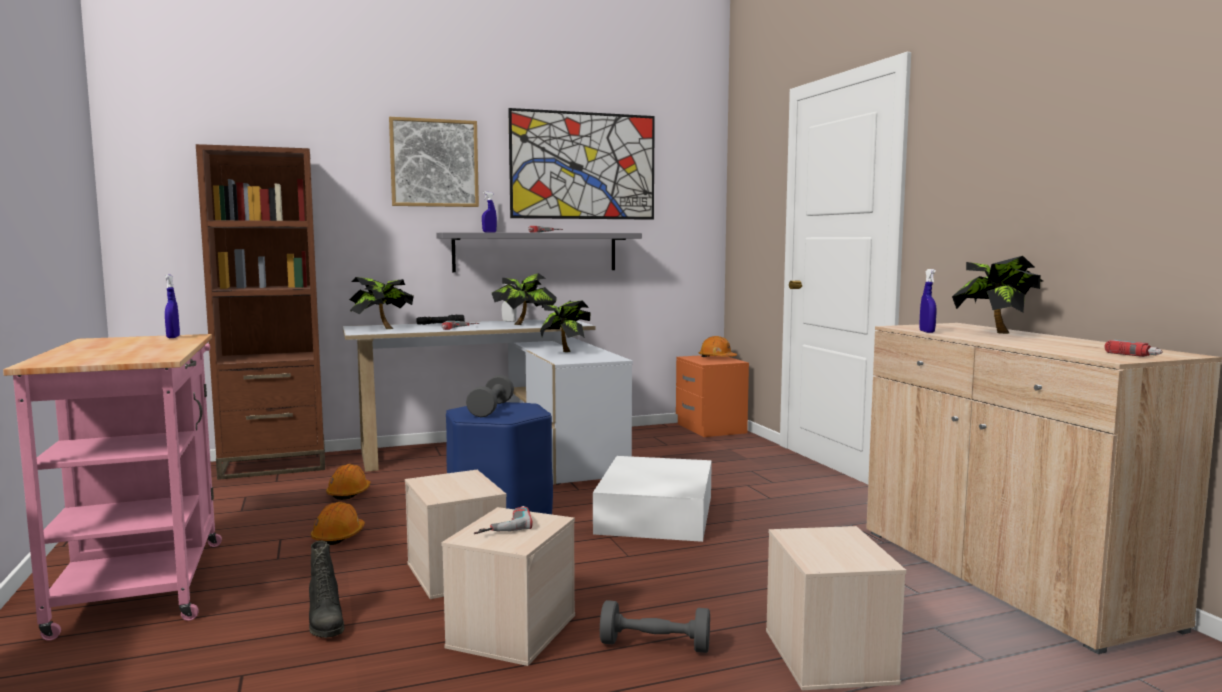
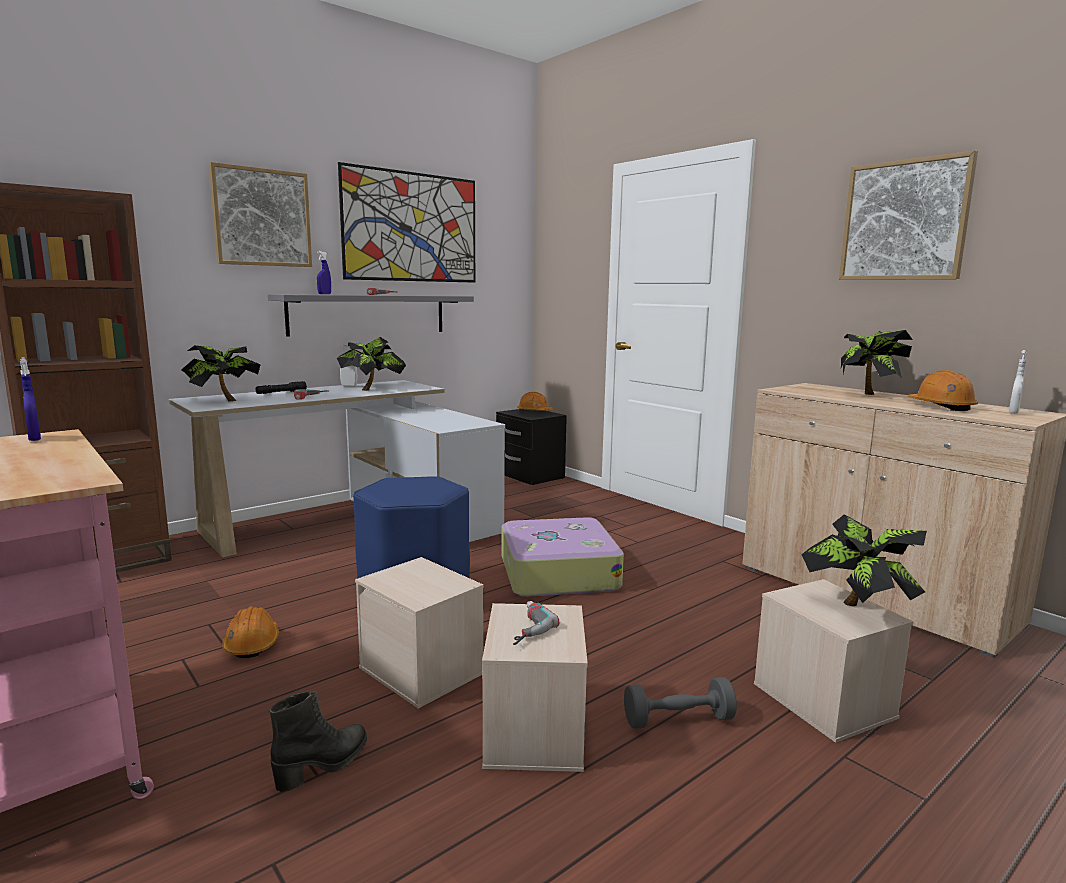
camera: 20 degrees left, 5 degrees up
black boot [309,541,344,638] -> black boot turned 90 degrees counterclockwise [269,691,367,792]
orange hard hat [326,464,371,500] -> orange hard hat moved to [908,370,978,411]
grey dumbbell [466,375,514,417] -> none
potted plant [540,300,591,352] -> potted plant moved to [801,514,927,606]
white storage box [593,456,712,542] -> suitcase [501,517,624,597]
orange nightstand [676,355,749,437] -> black nightstand [496,409,567,485]
blue spray bottle [920,269,937,333] -> none
power drill [1104,339,1163,357] -> white spray bottle [1009,350,1027,414]
none -> picture [839,151,978,280]

